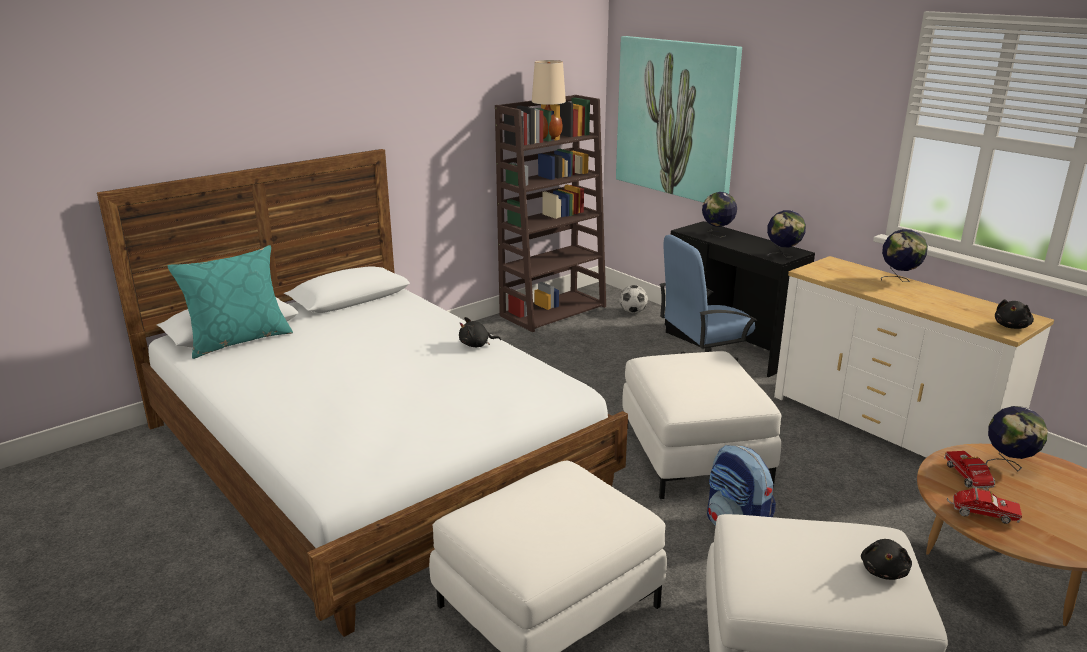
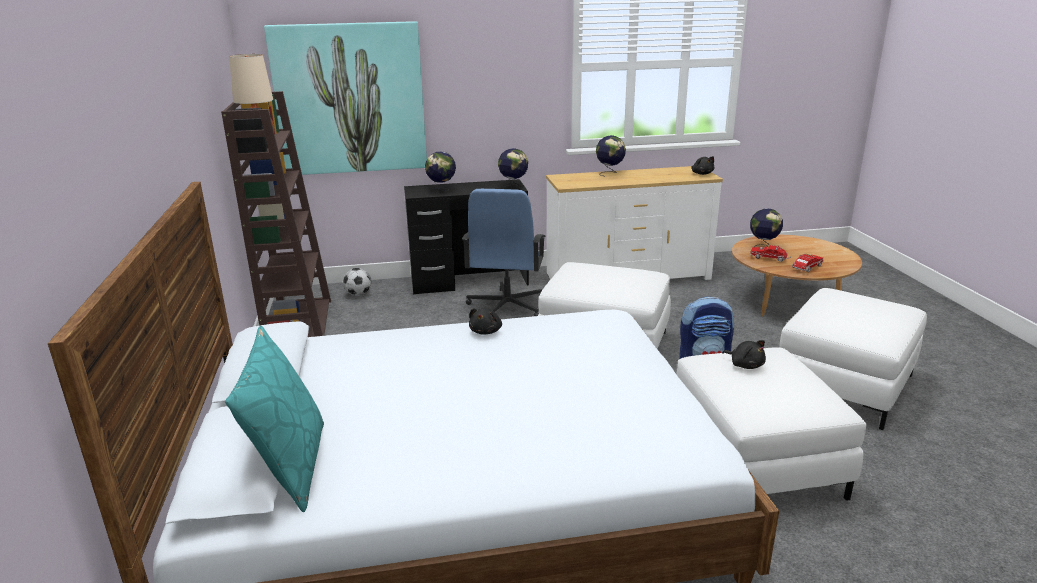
camera: 60 degrees left, 0 degrees up
black plush toy [861,539,912,580] -> black plush toy moved to [722,340,766,369]

